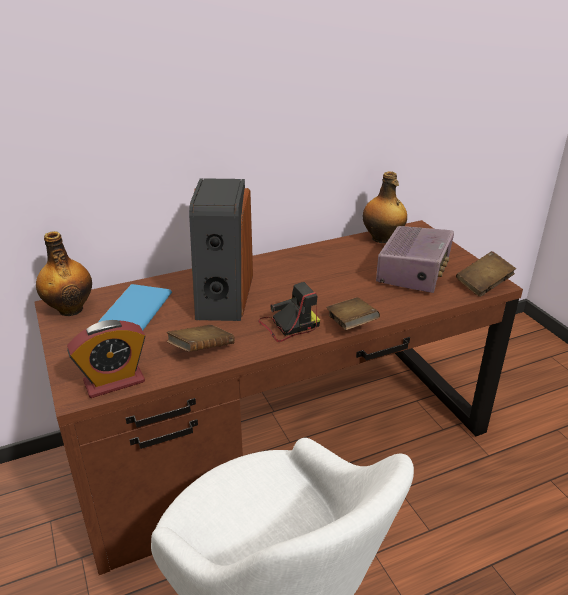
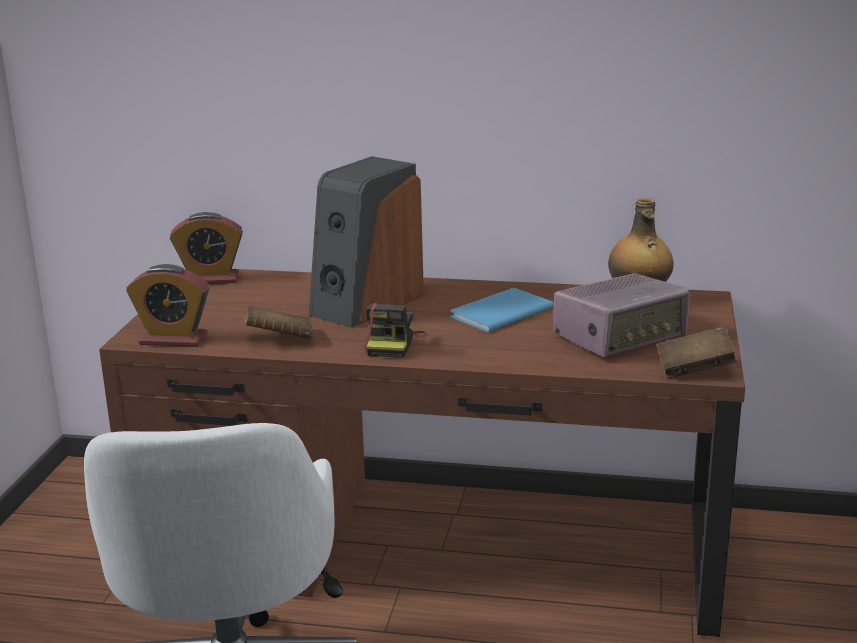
camera: 35 degrees right, 10 degrees down
bottle [36,231,92,316] -> alarm clock [170,212,243,284]
blue book [98,284,172,330] -> blue book moved to [450,288,554,332]
camera [258,282,320,342] -> camera turned 90 degrees clockwise [364,303,427,358]
brown book [326,297,380,330] -> none

